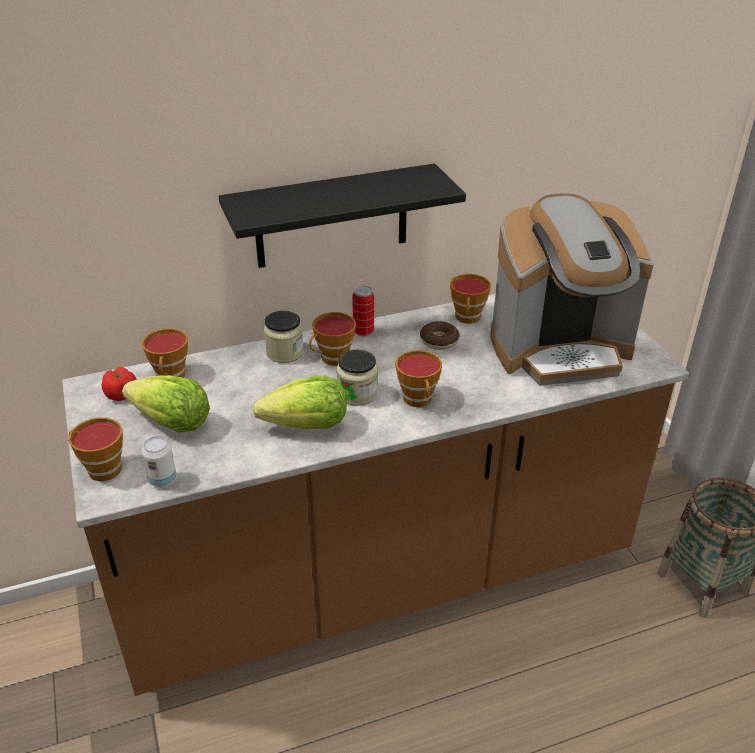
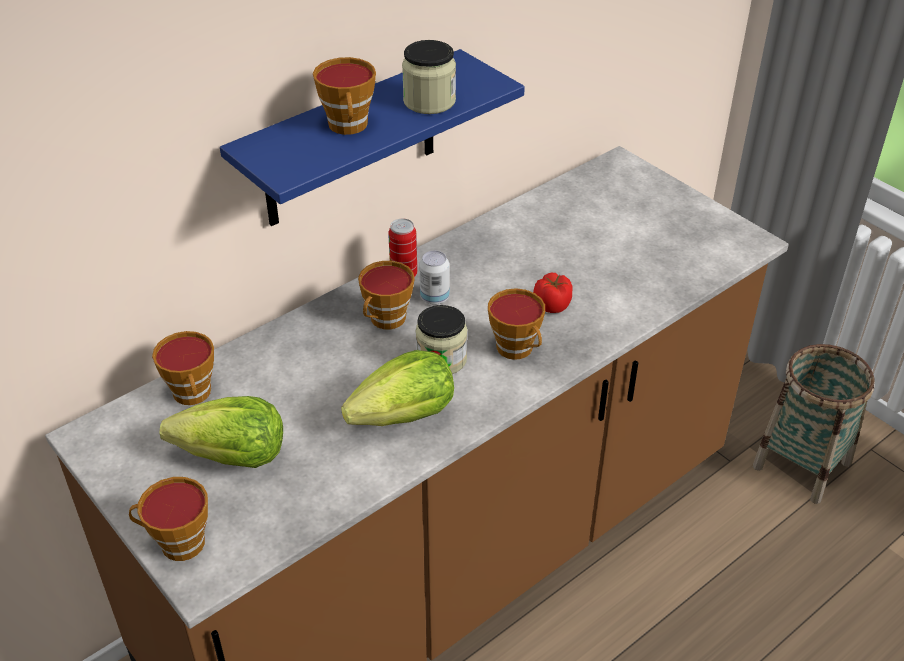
camera: 20 degrees left, 5 degrees up
tomato [102,367,137,401] -> tomato moved to [533,273,572,313]
can [142,436,177,487] -> can moved to [419,251,450,305]
black shelf [219,164,466,268] -> blue shelf [220,49,525,226]
jar [264,311,304,363] -> jar moved to [402,40,456,114]
donut [420,321,460,350] -> none
cup [450,274,491,324] -> cup moved to [313,57,376,135]
coffee machine [490,193,654,386] -> none

